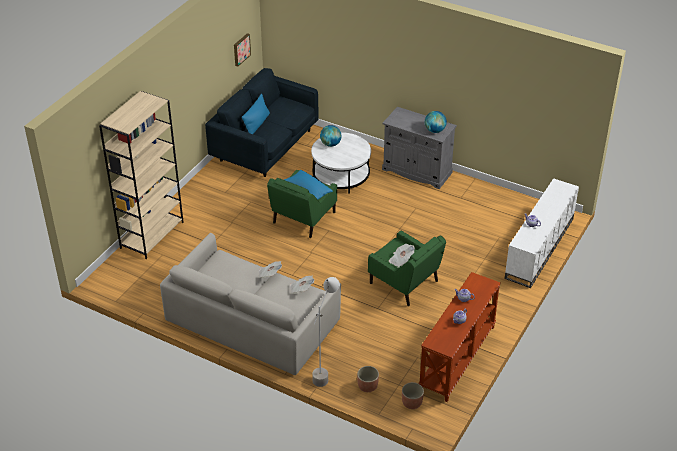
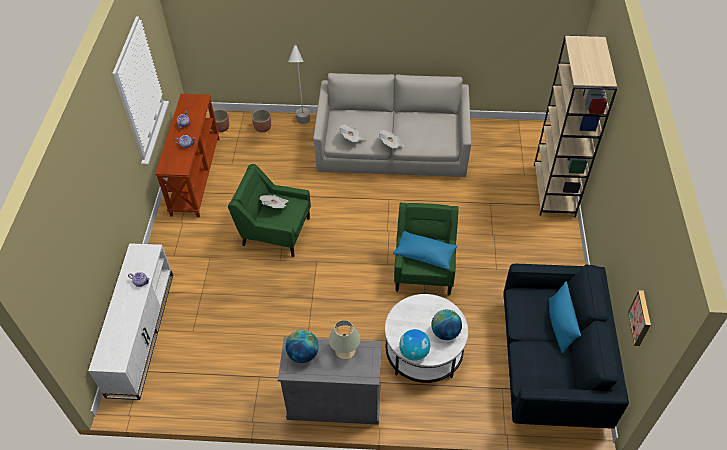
camera: 155 degrees right, 10 degrees up
none -> beige table lamp [329,320,360,359]
none -> globe [399,329,430,361]

